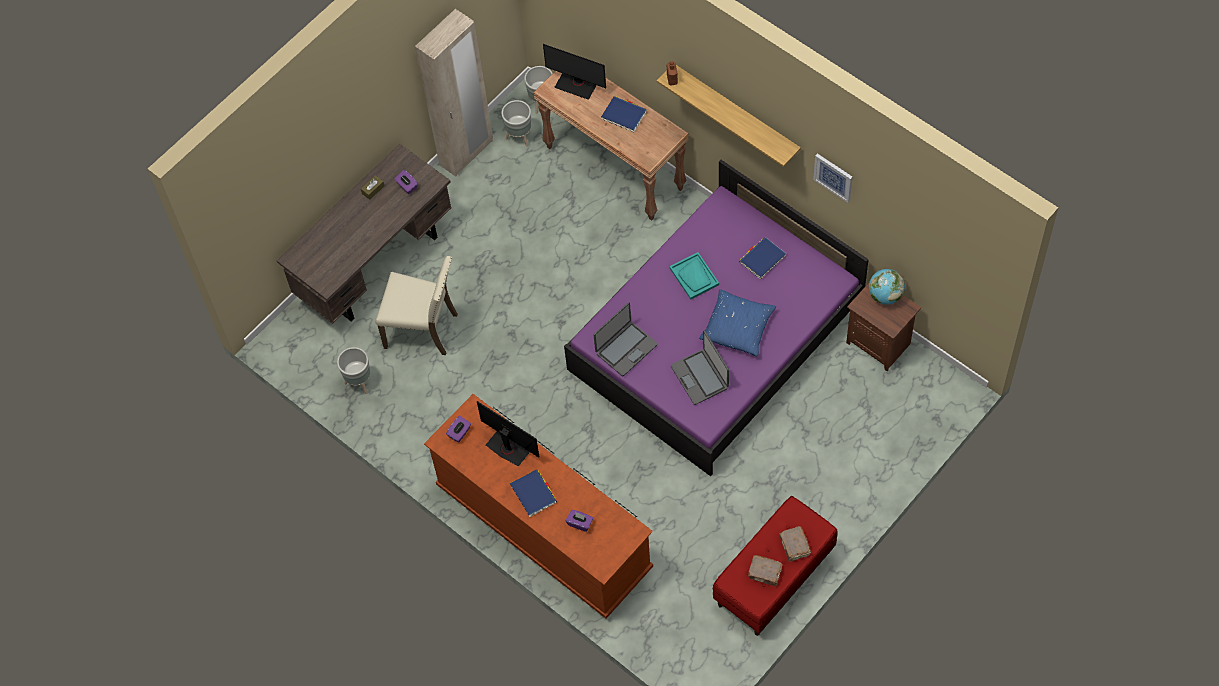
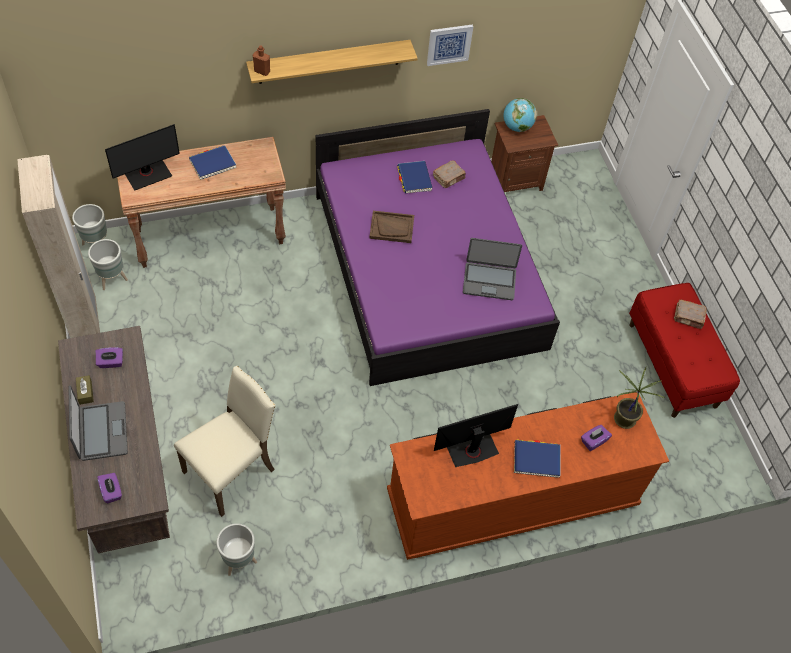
camera: 65 degrees left, 5 degrees down
purple tissue box [446,416,471,443] -> purple tissue box moved to [97,473,122,503]
laptop [594,303,657,376] -> laptop moved to [68,385,128,461]
turquoise tray [670,252,719,300] -> brown tray [369,211,414,243]
blue pillow [699,289,776,356] -> none
brown book [748,555,782,586] -> brown book moved to [433,160,466,188]
none -> potted plant [614,367,665,429]

